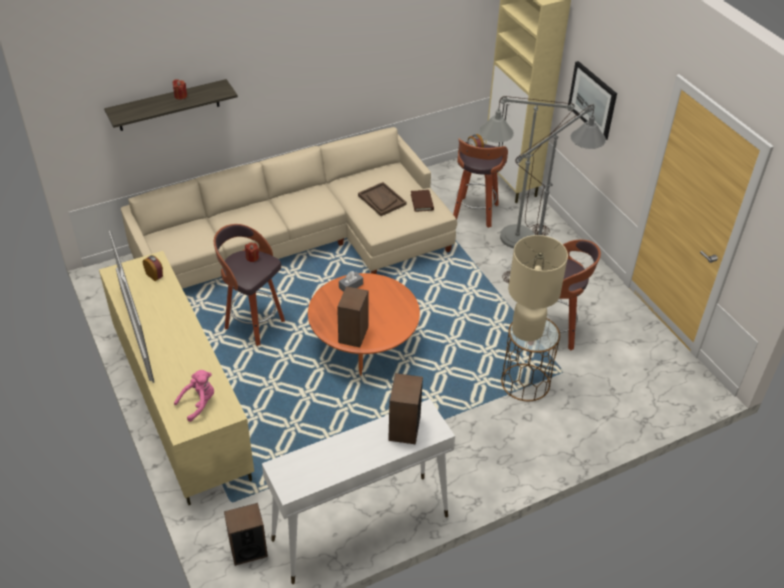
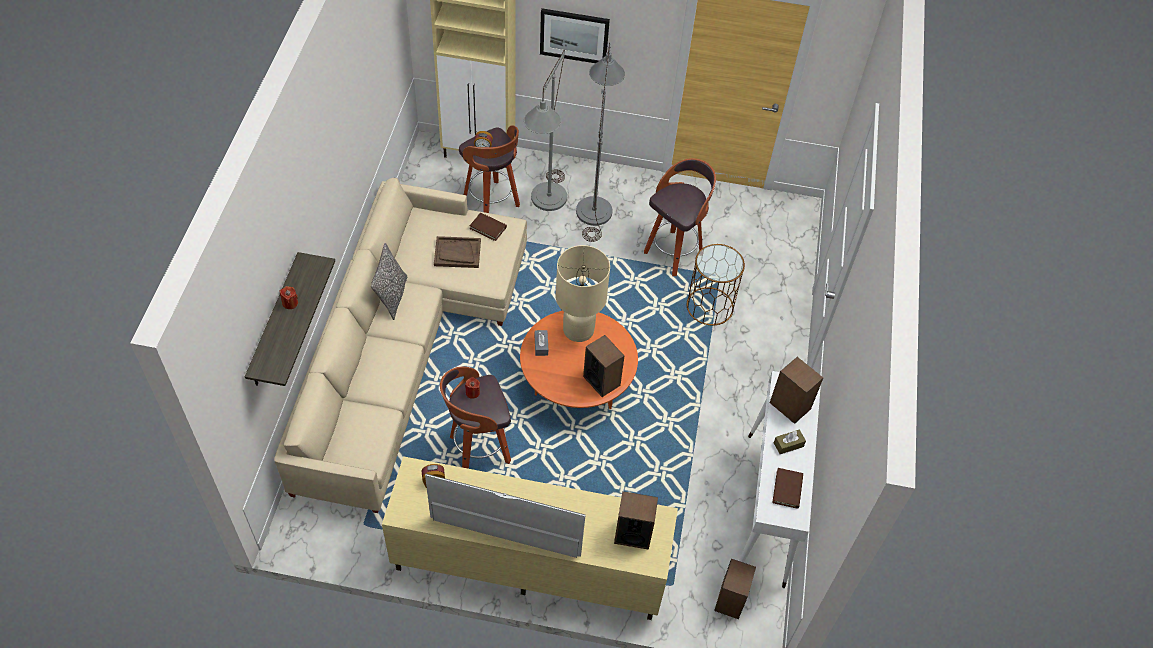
camera: 55 degrees left, 10 degrees up
pink plush toy [174,370,214,422] -> speaker [614,491,658,550]
beige table lamp [508,235,568,341] -> beige table lamp moved to [556,245,610,342]
none -> pillow [371,243,407,320]
none -> brown book [772,468,803,509]
none -> brown tissue box [774,430,806,454]

